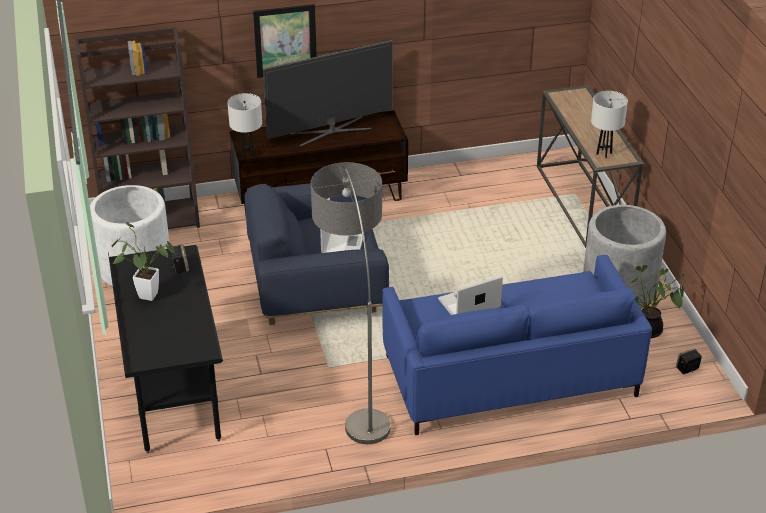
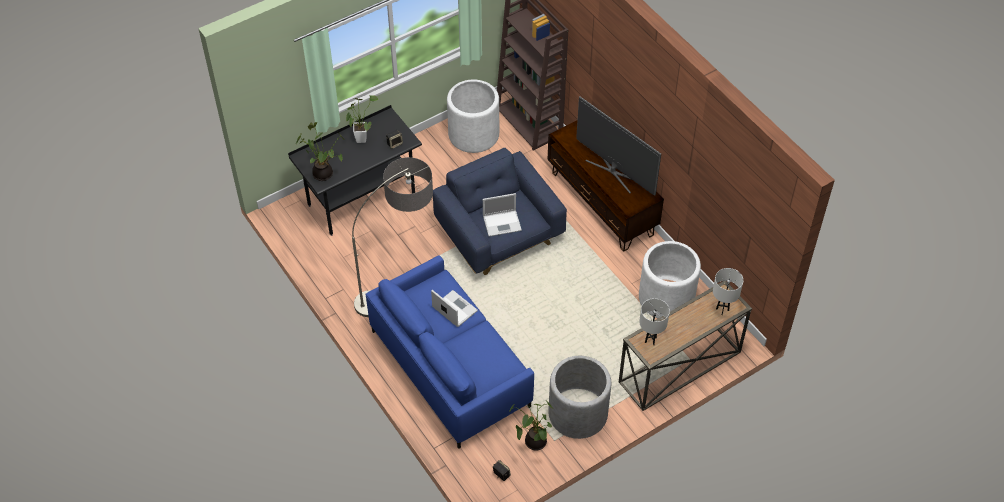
camera: 70 degrees right, 15 degrees up
white table lamp [227,93,262,159] -> white table lamp moved to [713,268,743,315]
picture [253,4,317,78] -> none
none -> potted plant [296,122,345,181]
none -> white planter [639,241,701,318]

